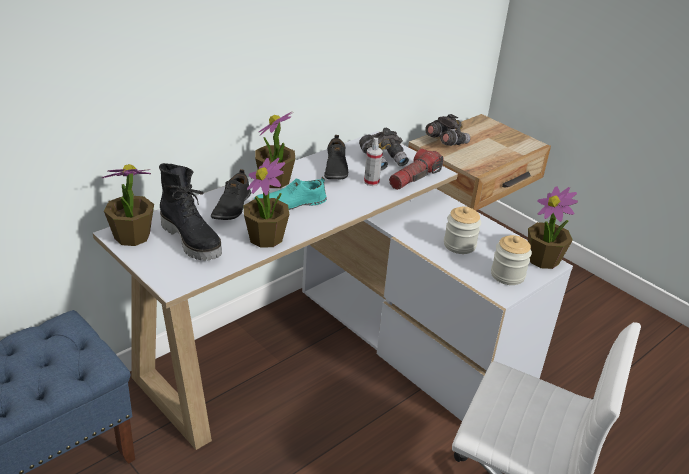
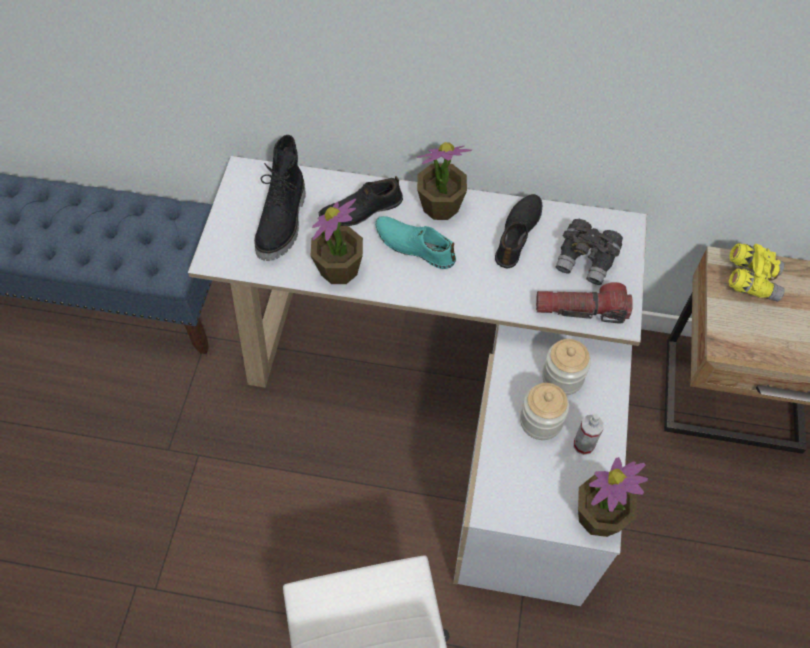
camera: 55 degrees right, 25 degrees up
potted plant [102,164,154,246] -> none
black shoe [324,135,348,179] -> black shoe turned 150 degrees clockwise [495,194,542,268]
spray bottle [364,138,383,186] -> spray bottle moved to [573,414,604,455]
grey binoculars [425,114,470,146] -> yellow binoculars [729,243,785,302]
jar [491,235,532,285] -> jar moved to [542,339,591,396]

